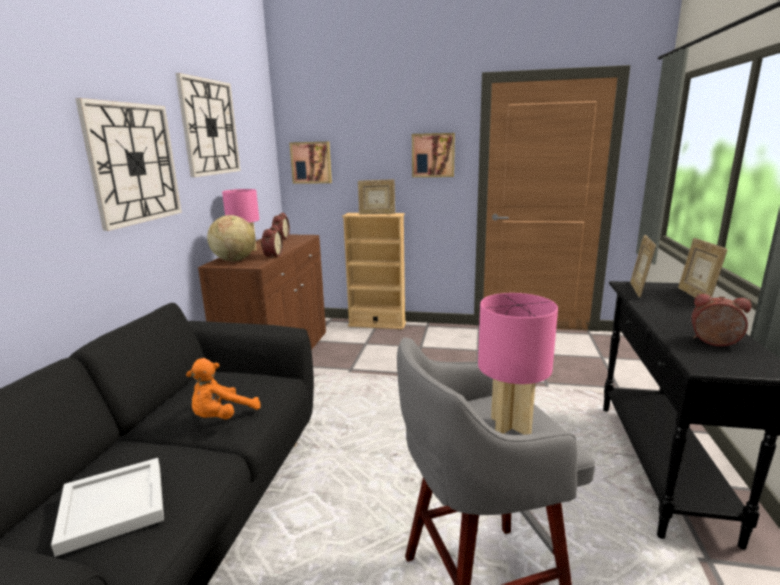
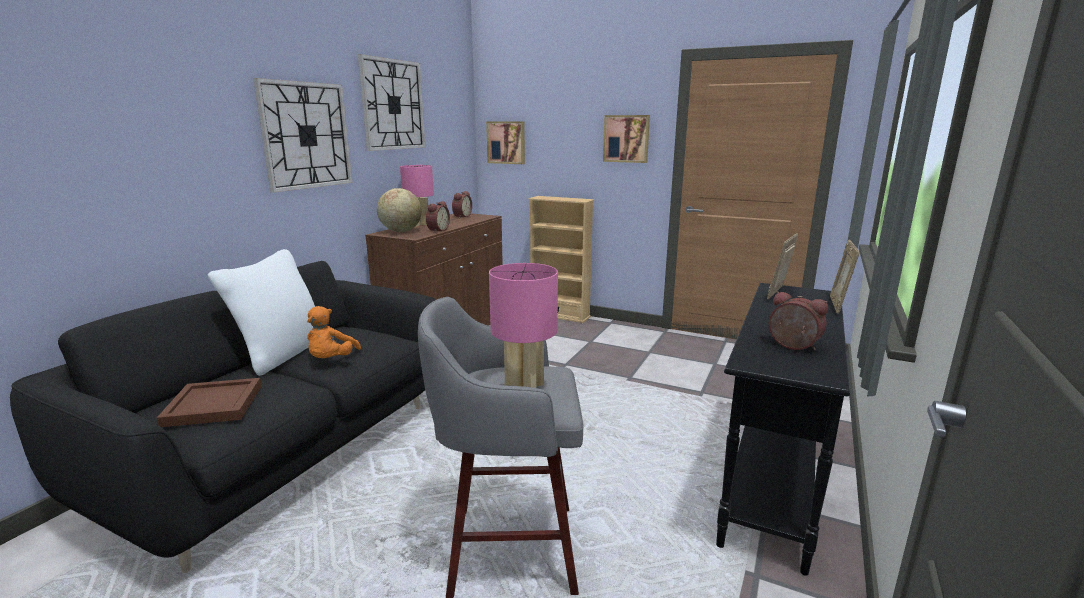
camera: 15 degrees right, 0 degrees up
white tray [51,458,164,557] -> brown tray [157,378,262,427]
orange plush toy [186,358,261,419] -> orange plush toy turned 45 degrees counterclockwise [307,306,361,358]
picture frame [358,179,395,215] -> none
none -> white pillow [208,249,315,376]

